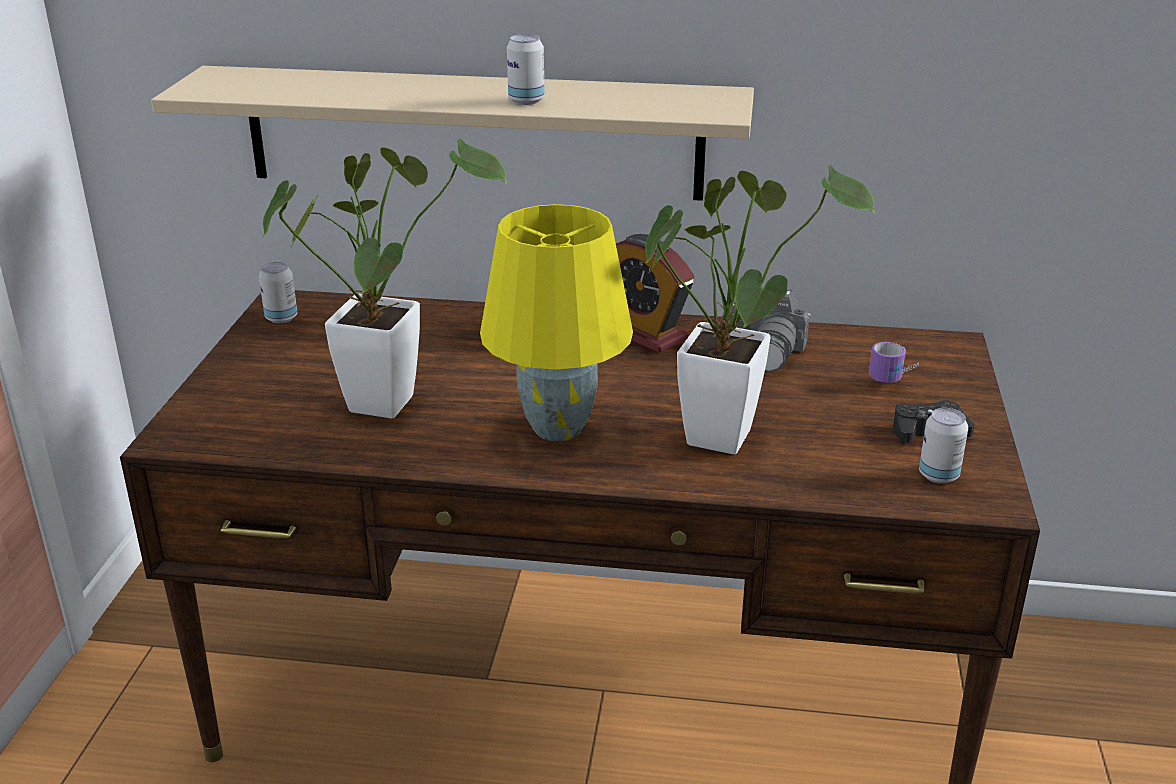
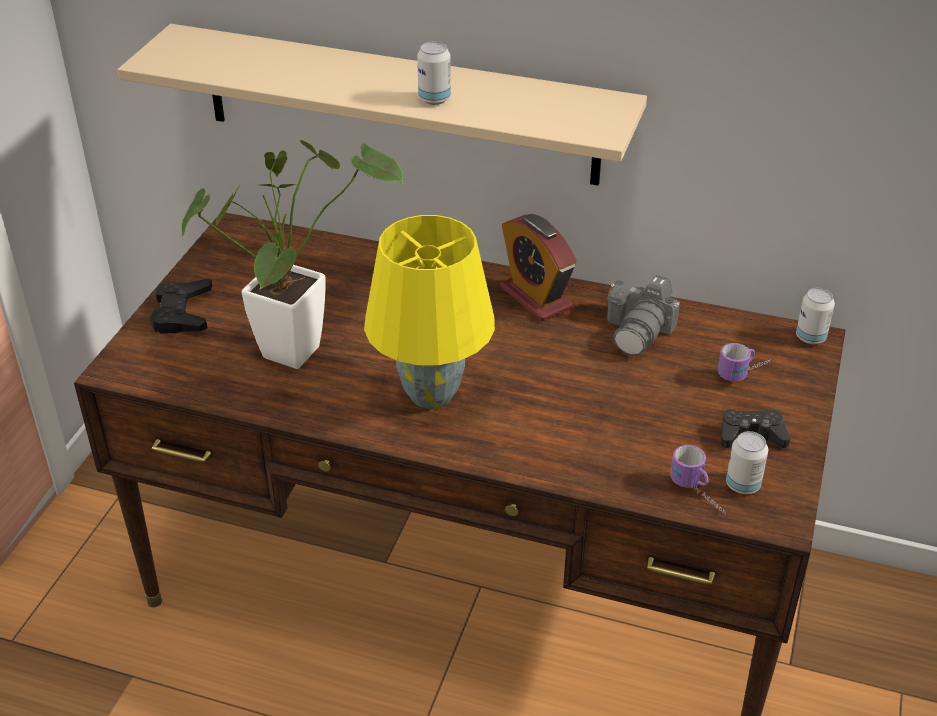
camera: 10 degrees right, 10 degrees up
can [259,262,297,323] -> can moved to [796,288,835,344]
potted plant [645,165,876,454] -> none
none -> black game controller [150,279,212,334]
none -> mug [670,445,726,515]

